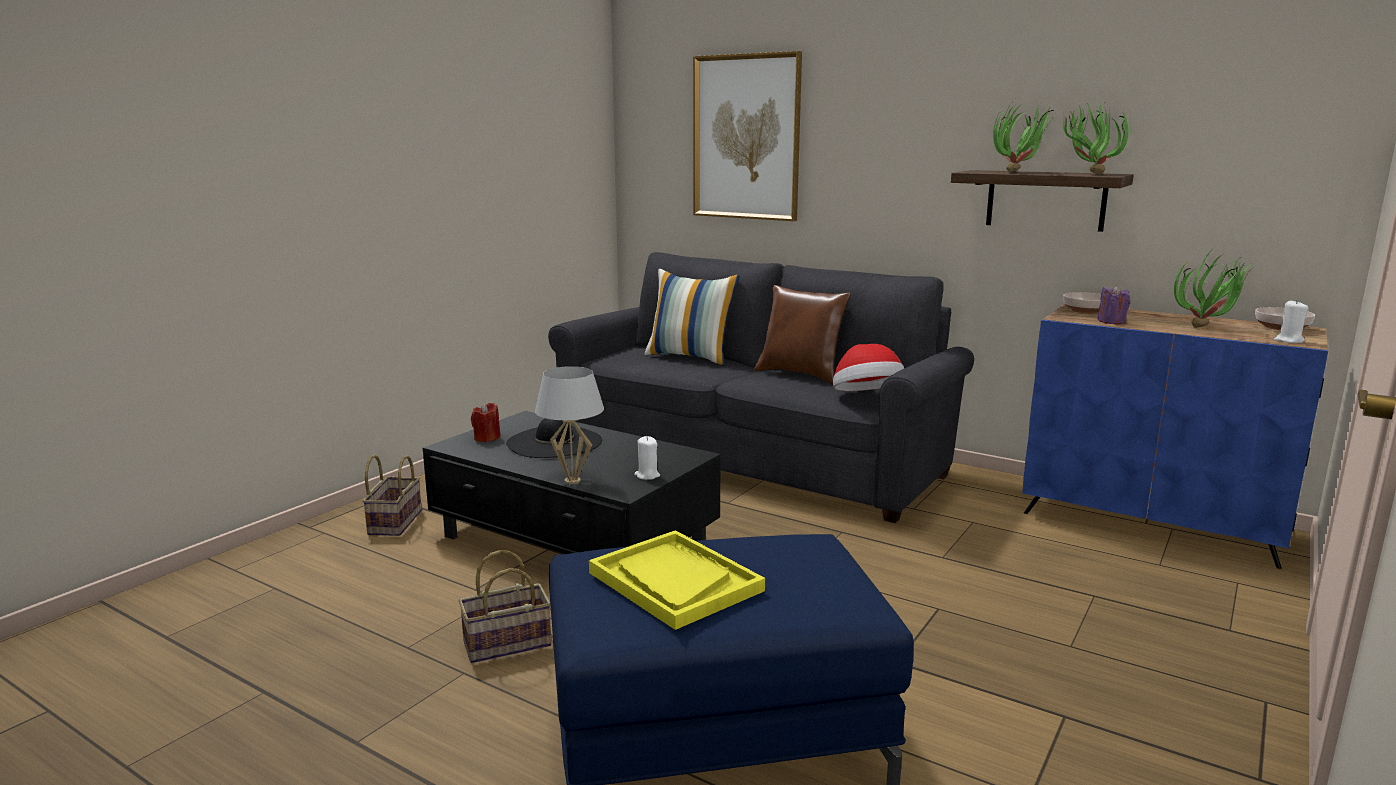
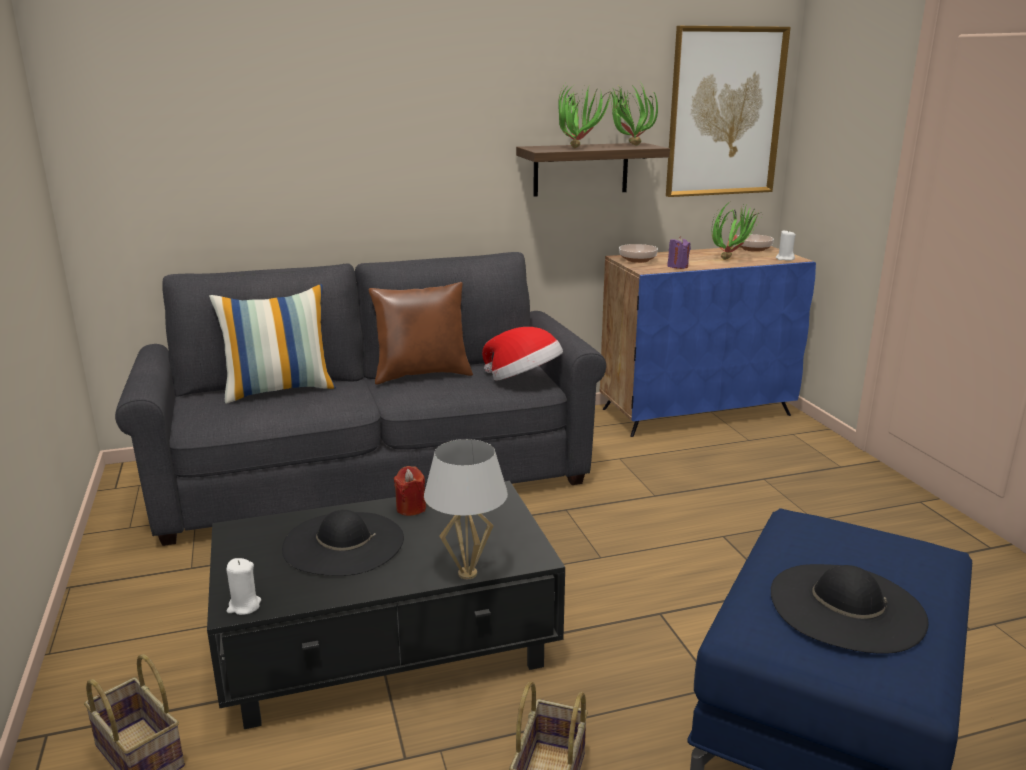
camera: 50 degrees left, 5 degrees up
red candle [471,403,501,442] -> red candle moved to [394,466,426,516]
yellow tray [589,530,765,630] -> black hat [771,564,929,654]
white candle [634,436,660,480] -> white candle moved to [226,558,261,615]
picture [693,51,802,221] -> picture moved to [666,26,791,197]

